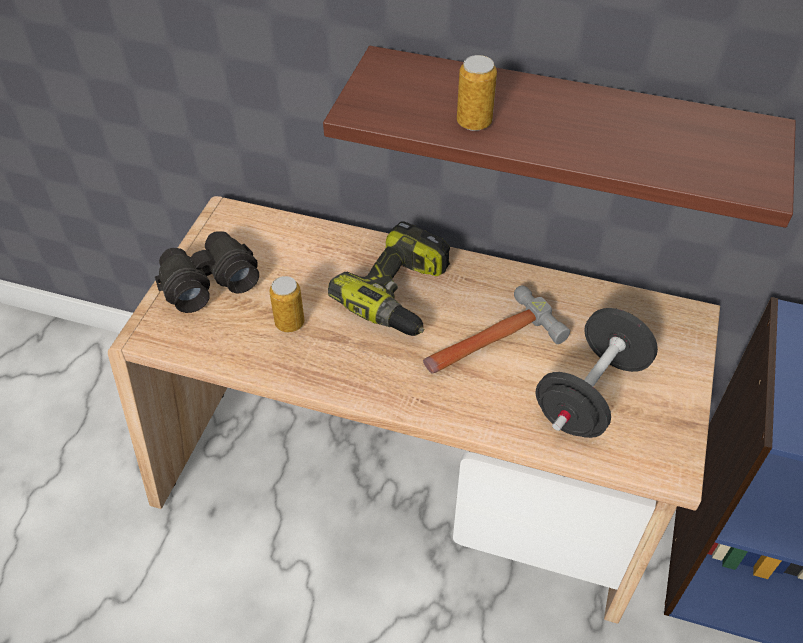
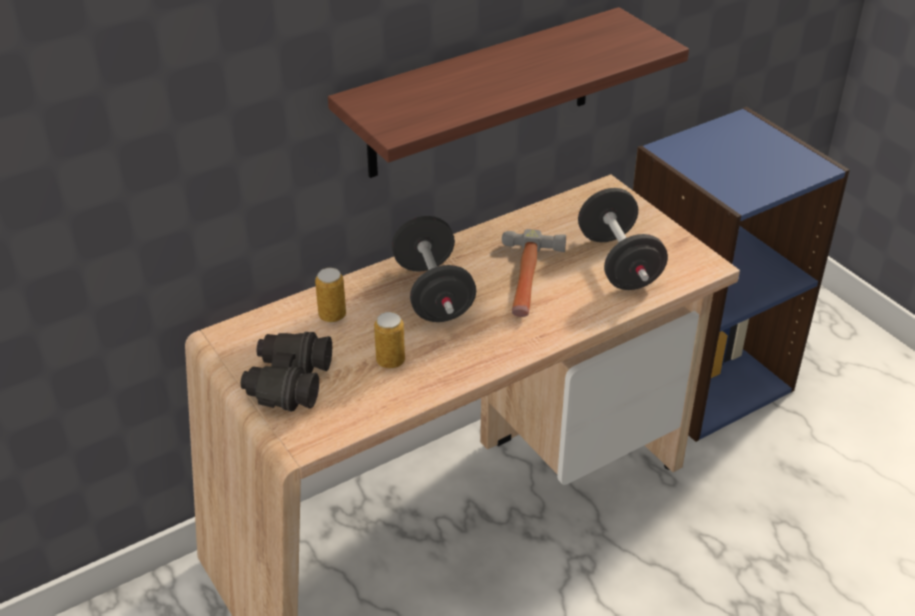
camera: 50 degrees left, 10 degrees down
power drill [328,221,450,336] -> black dumbbell [392,216,476,322]
can [457,55,497,131] -> can moved to [315,268,346,322]

